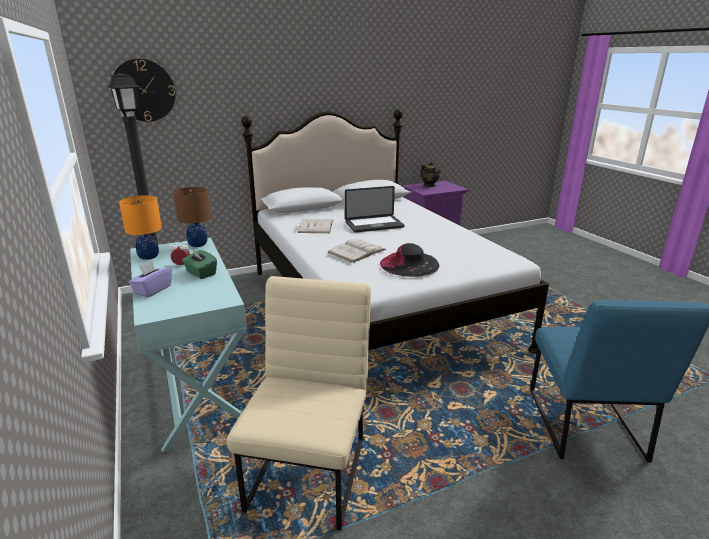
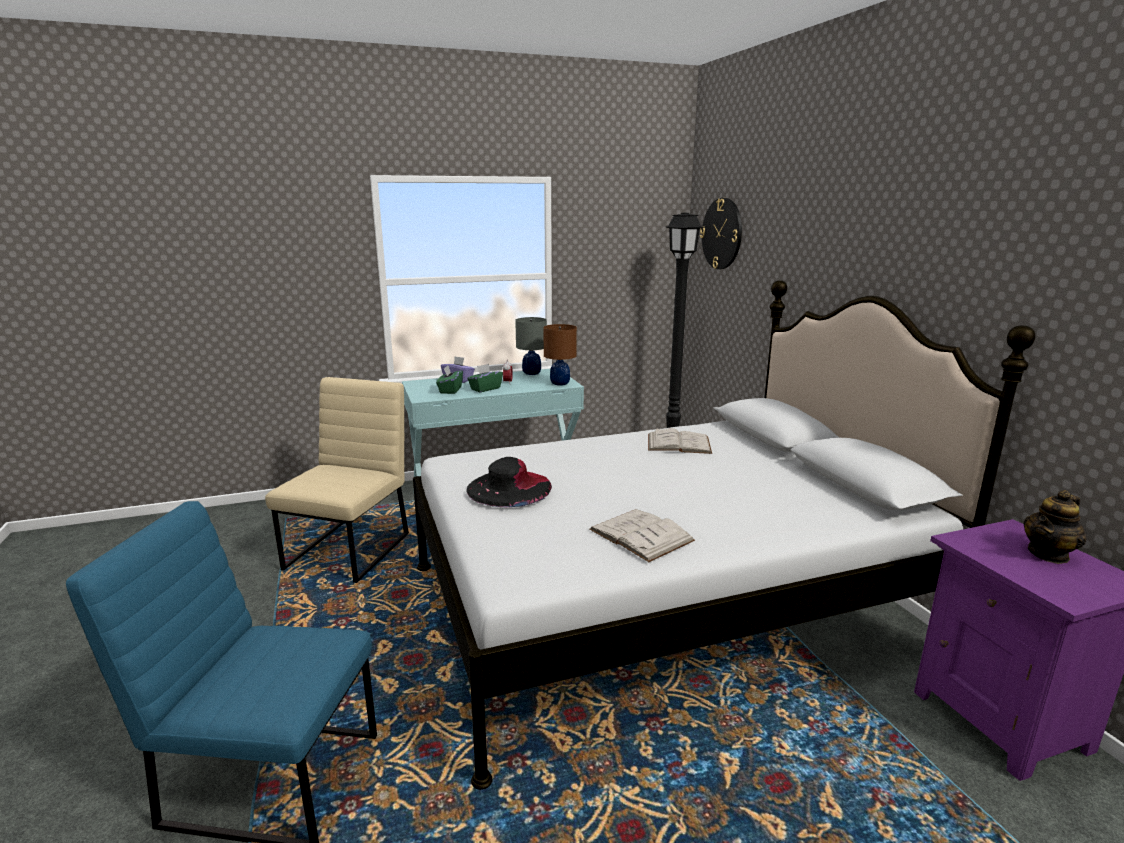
camera: 95 degrees right, 5 degrees down
orange table lamp [119,195,162,260] -> grey table lamp [515,317,547,375]
beige chair [227,276,371,531] -> beige chair turned 90 degrees counterclockwise [265,377,409,583]
white book [327,240,386,263] -> white book moved to [589,509,695,562]
laptop [345,186,405,233] -> none
none -> green tissue box [436,366,463,394]

